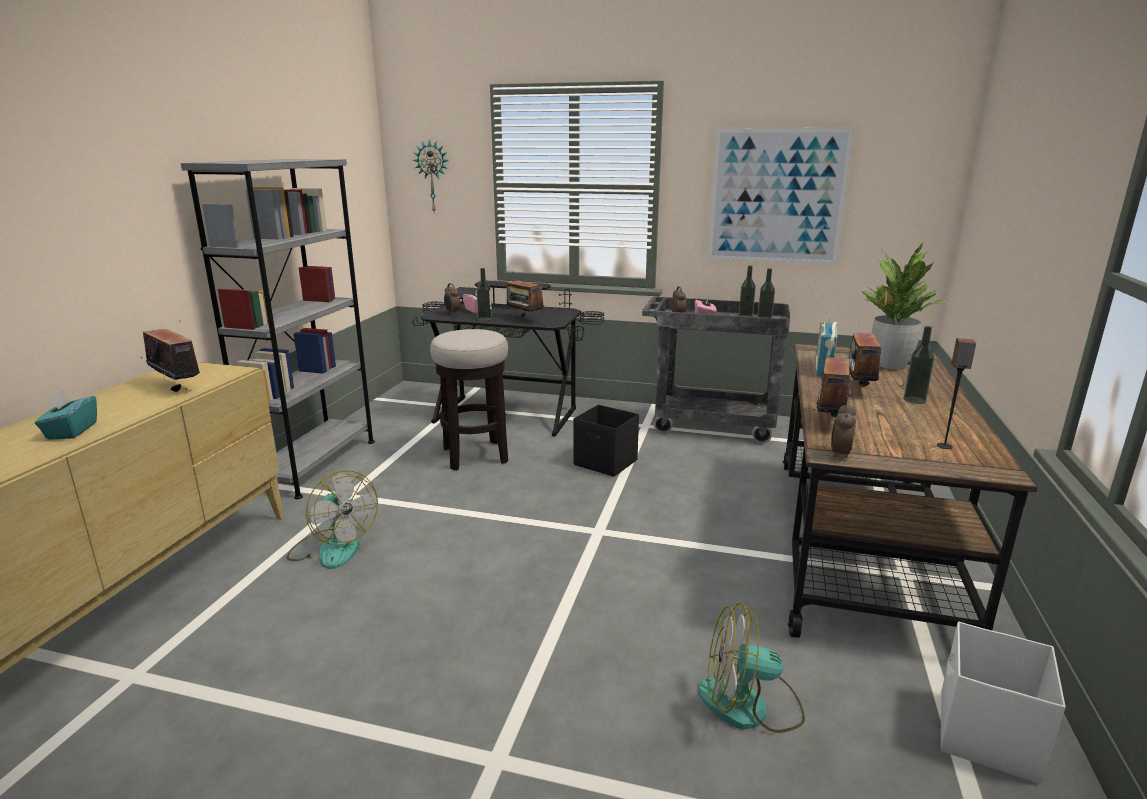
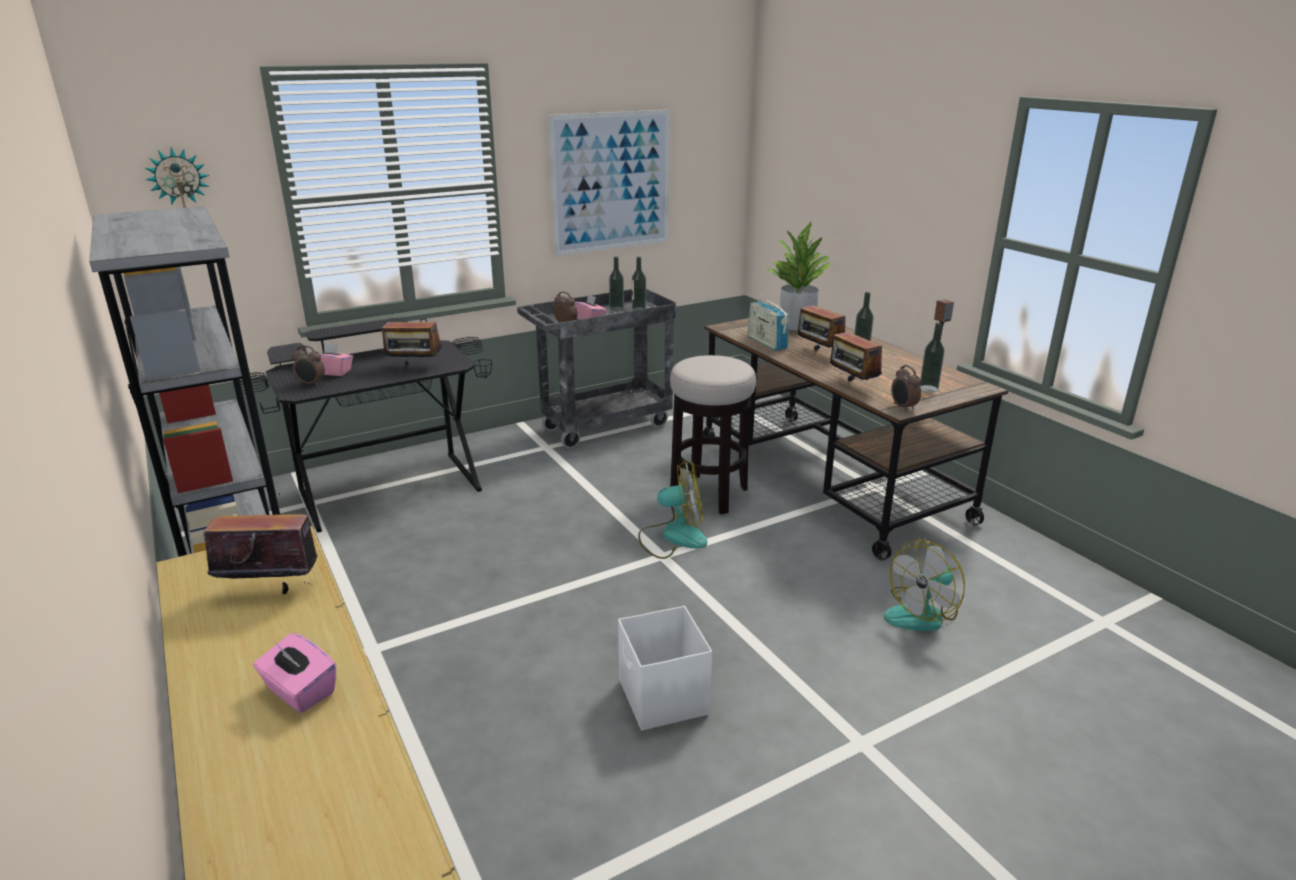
camera: 45 degrees left, 5 degrees up
turquoise tissue box [35,390,97,440] -> pink tissue box [253,633,336,713]
fan [287,470,378,569] -> fan moved to [638,459,707,559]
stool [430,329,508,470] -> stool moved to [670,355,756,514]
bottle [477,268,492,321] -> bottle moved to [920,323,945,392]
black storage box [574,405,639,477] -> none
white storage box [941,621,1066,784] -> white storage box moved to [618,606,712,731]

